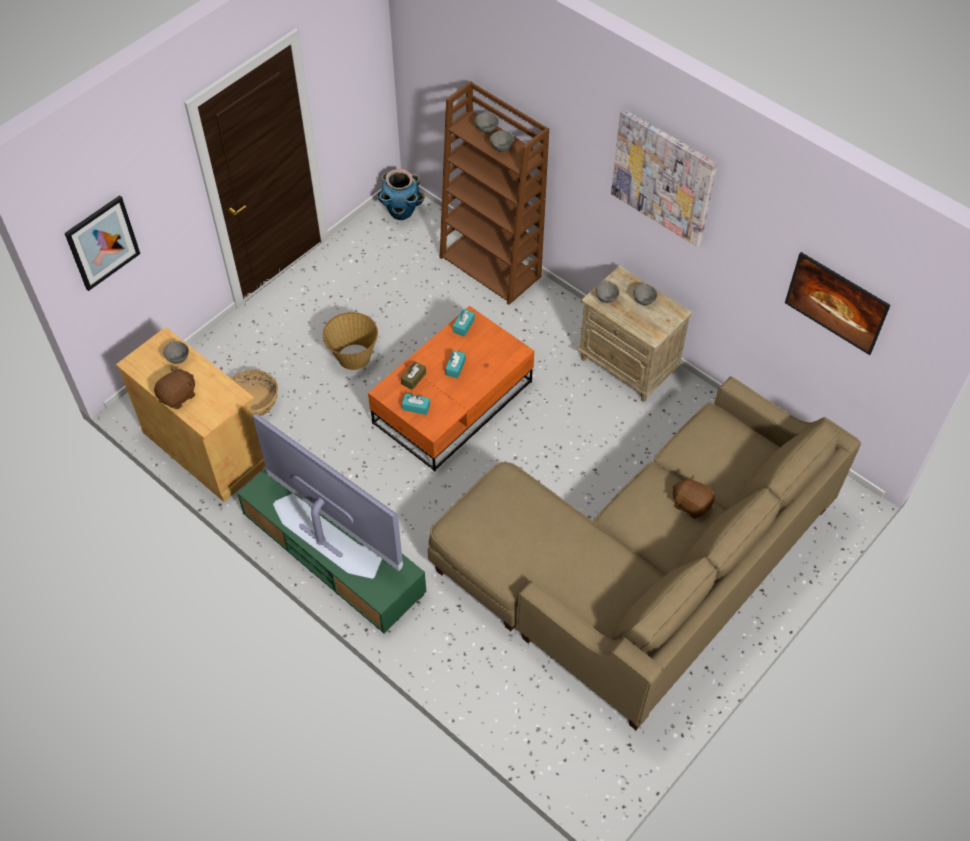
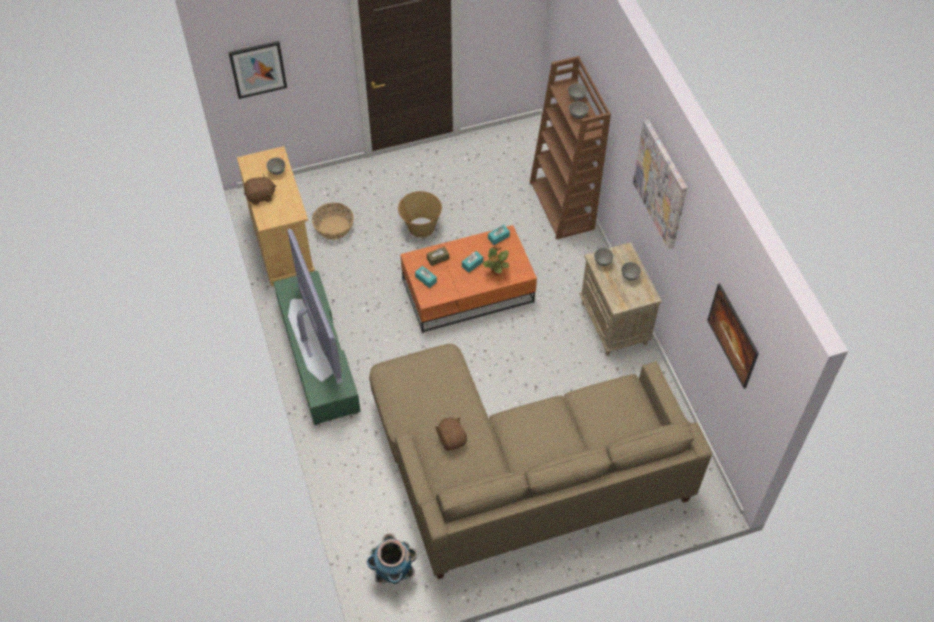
camera: 30 degrees right, 0 degrees up
planter [376,169,425,220] -> planter moved to [366,533,418,584]
brown plush toy [673,475,715,518] -> brown plush toy moved to [435,417,467,451]
none -> potted plant [483,246,509,275]

